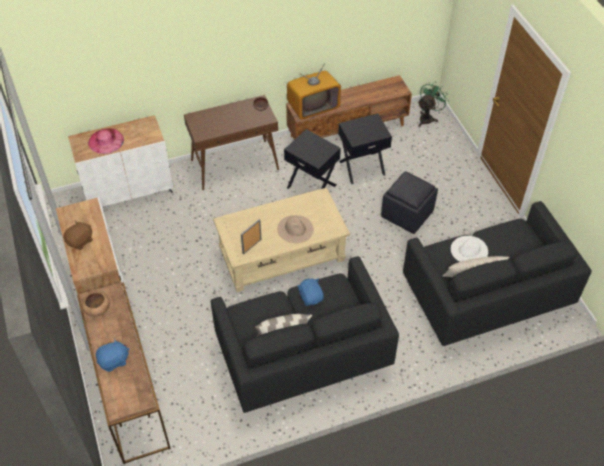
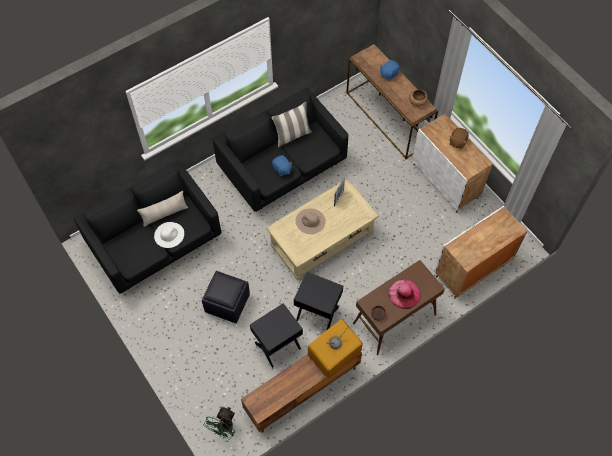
camera: 165 degrees right, 10 degrees up
pink hat [88,128,124,154] -> pink hat moved to [388,280,421,309]

